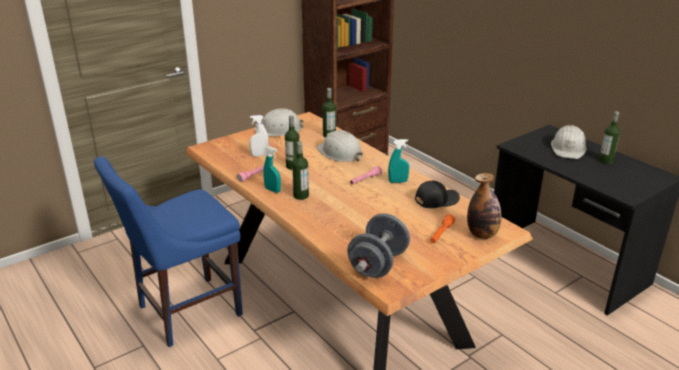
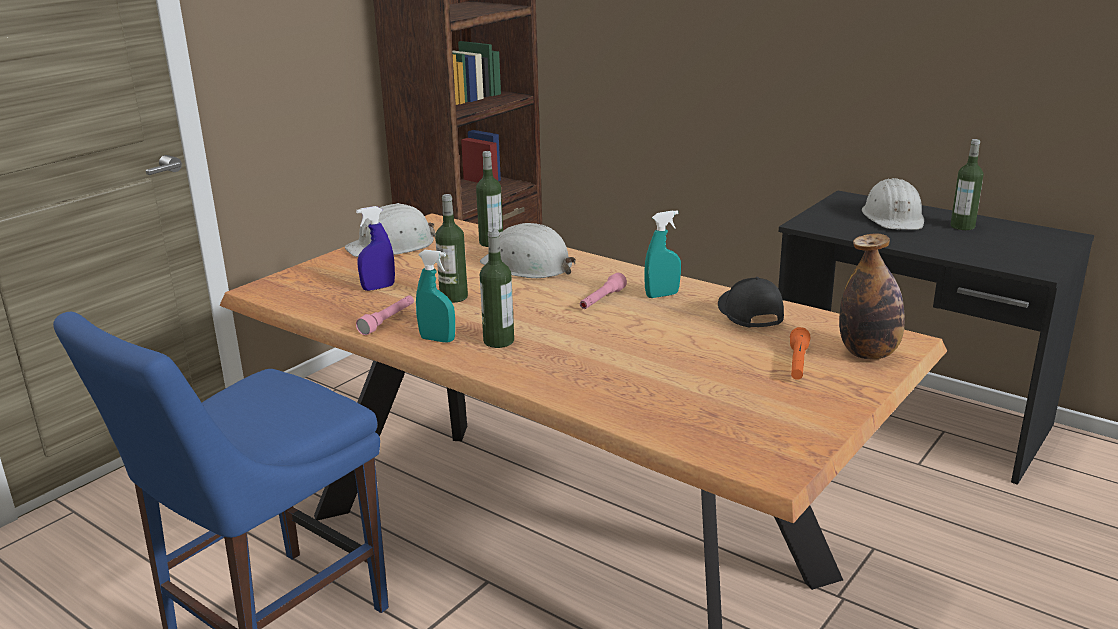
camera: 15 degrees left, 5 degrees down
white spray bottle [249,115,269,156] -> blue spray bottle [356,206,395,291]
grey dumbbell [347,213,410,278] -> none
black cap [415,181,460,208] -> black cap turned 60 degrees counterclockwise [718,277,784,328]

